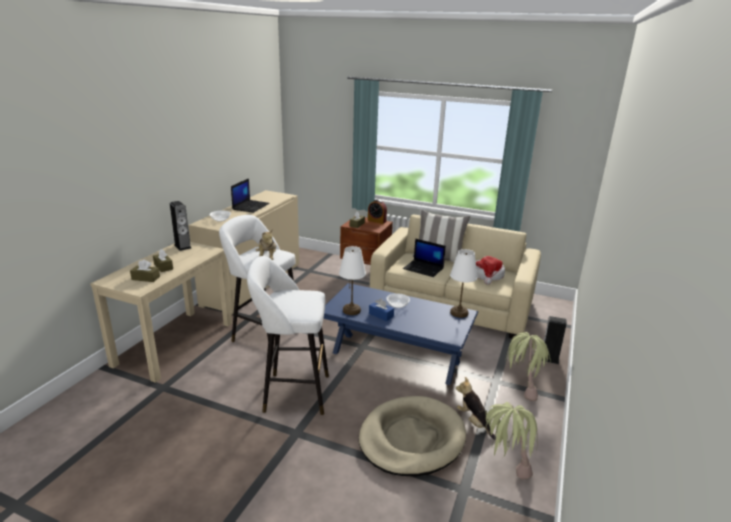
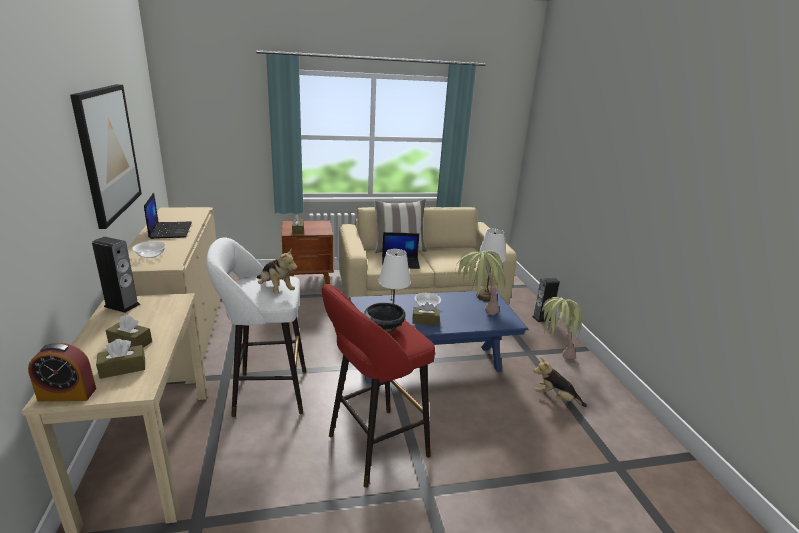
camera: 35 degrees left, 0 degrees up
white stool [247,256,329,415] -> red stool [322,284,435,488]
beige dog bed [359,396,466,476] -> none
alarm clock [368,199,387,224] -> alarm clock moved to [28,343,96,401]
blue tissue box [369,298,394,321] -> brown tissue box [412,302,440,326]
hat [476,256,505,285] -> none
potted plant [485,402,538,479] -> potted plant moved to [455,250,505,315]
none -> picture [70,84,142,229]
none -> black bowl [364,303,406,333]

